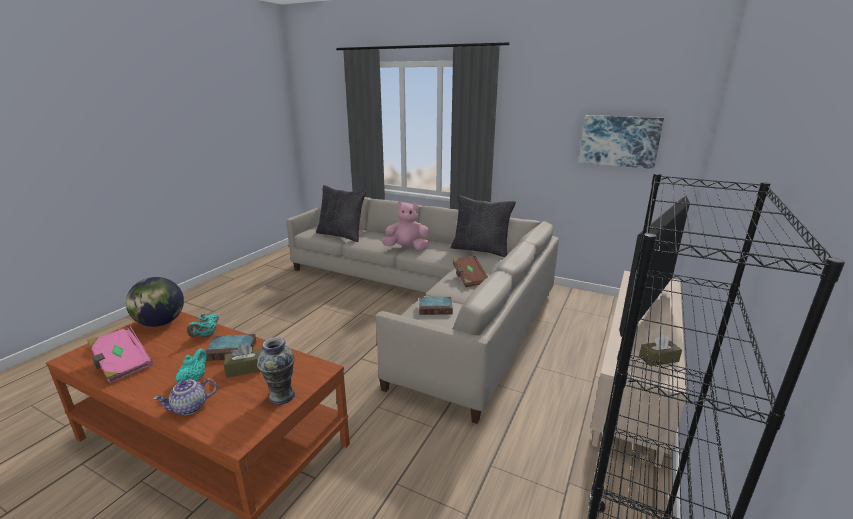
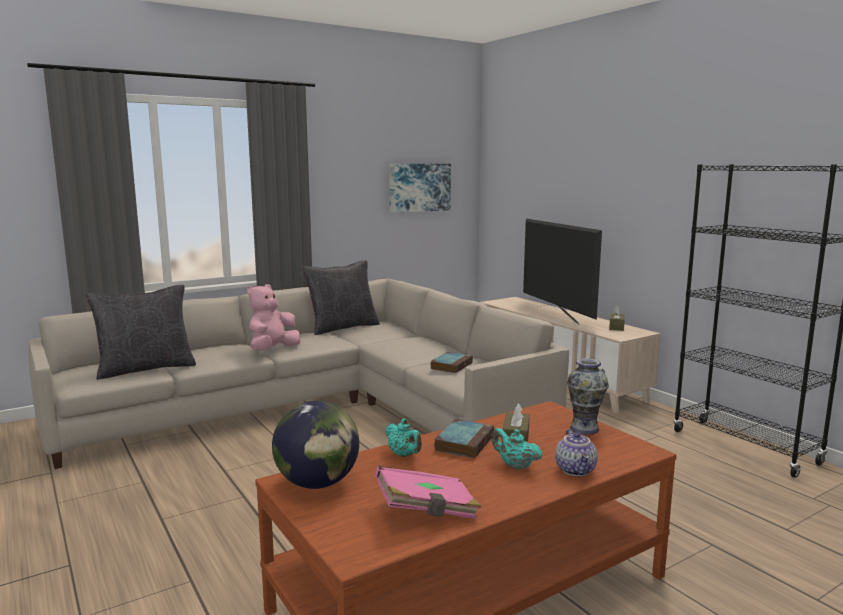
camera: 60 degrees left, 10 degrees down
brown book [453,256,488,287] -> none

